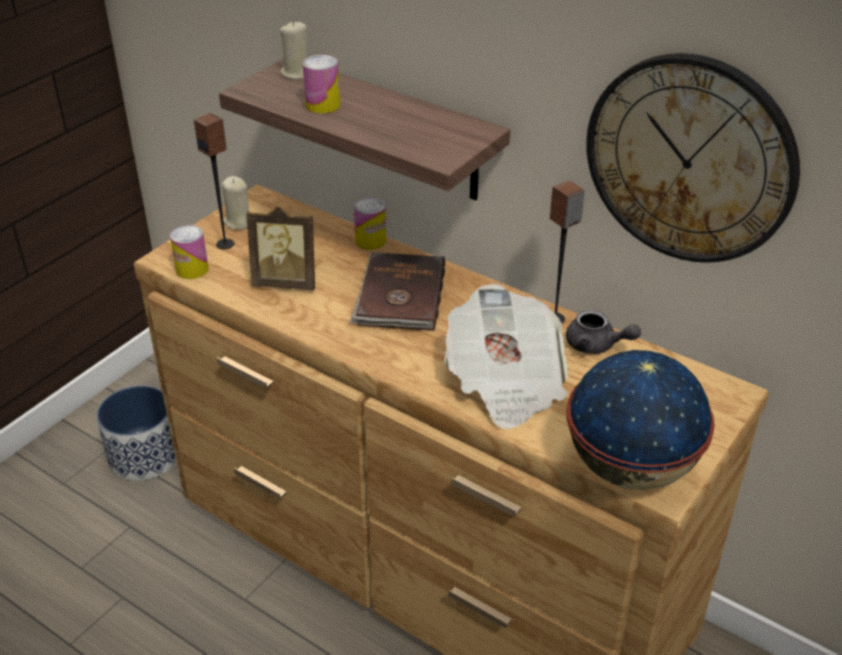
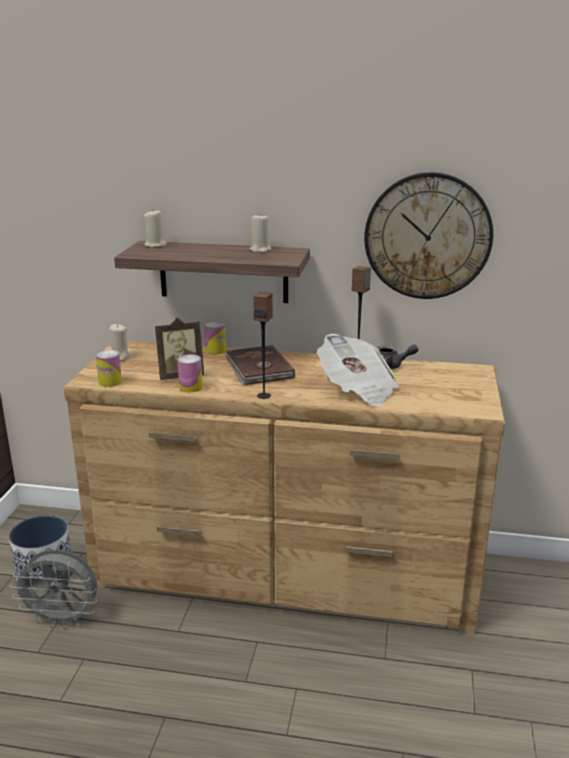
camera: 25 degrees left, 15 degrees down
speaker [194,113,234,249] -> speaker moved to [253,292,273,399]
can [303,55,340,113] -> can moved to [177,354,203,392]
globe [567,350,715,490] -> none
none -> grey fan [10,550,98,629]
none -> beige candle [250,213,271,253]

